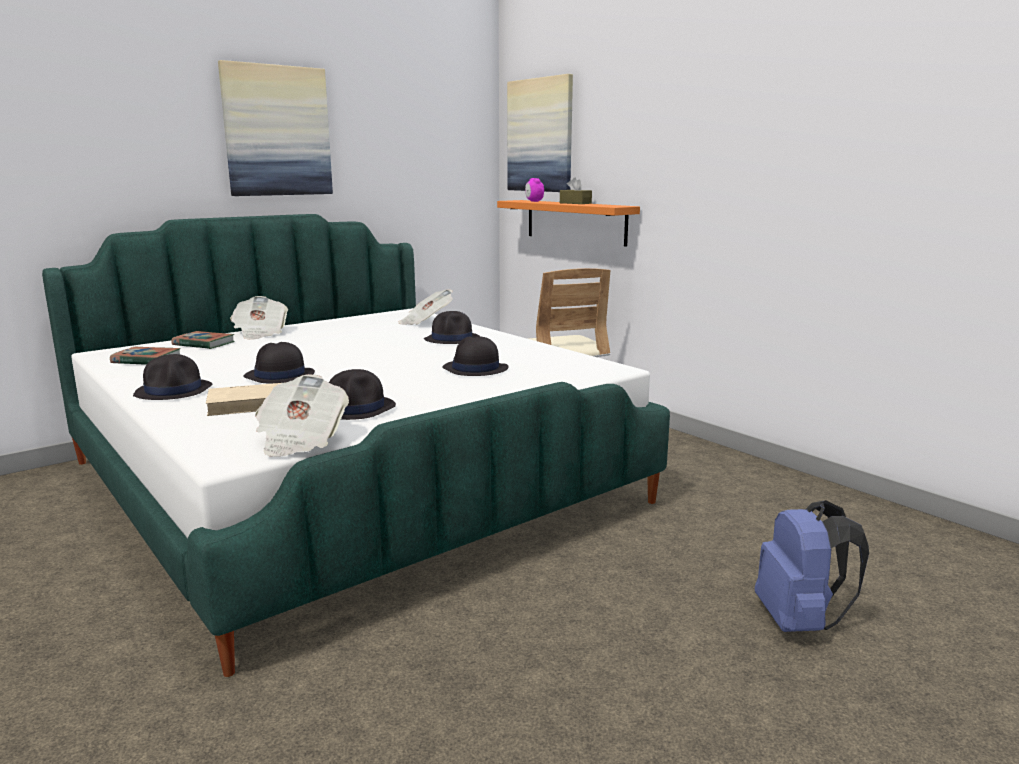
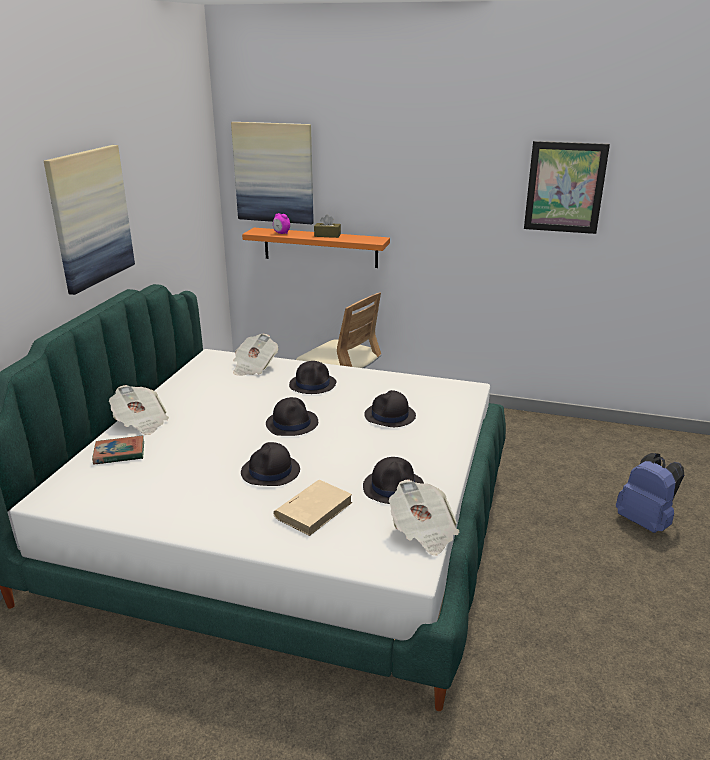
camera: 35 degrees left, 10 degrees up
book [110,347,181,365] -> none
black hat [133,354,212,400] -> black hat moved to [266,397,318,436]
none -> picture [524,141,610,234]

